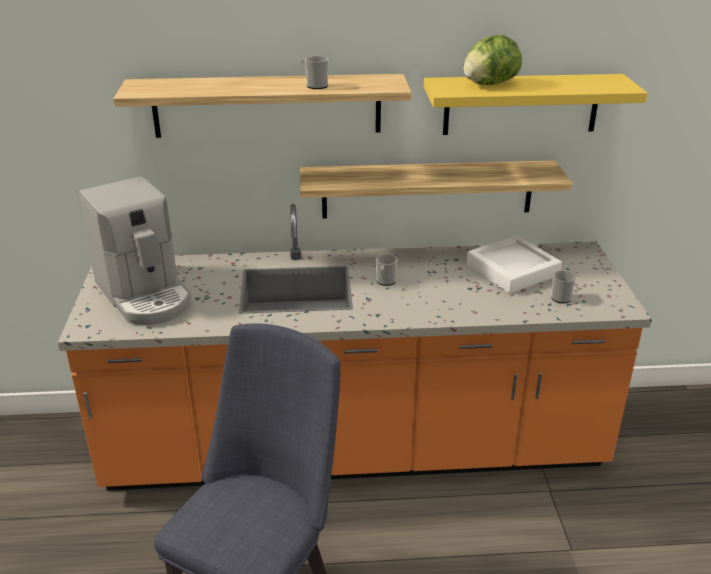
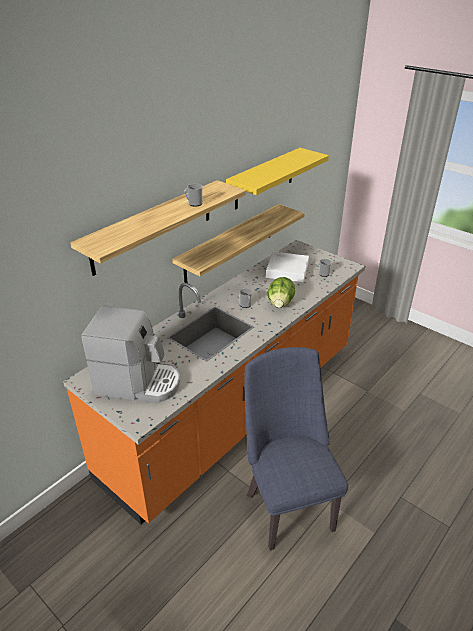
camera: 45 degrees left, 5 degrees up
lettuce [463,35,522,85] -> lettuce moved to [267,277,295,308]

